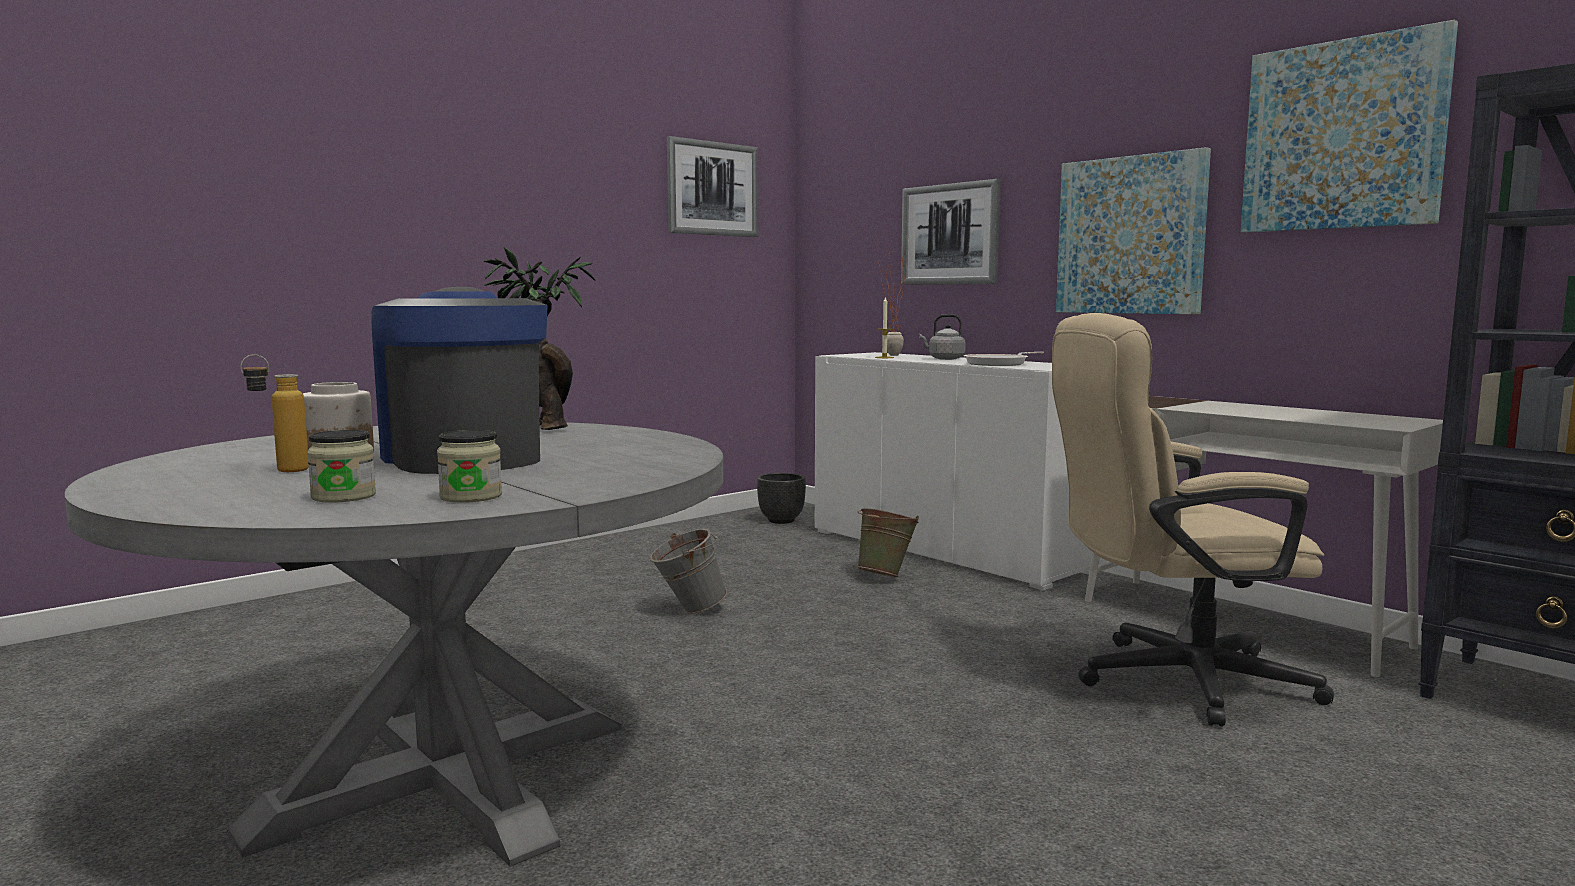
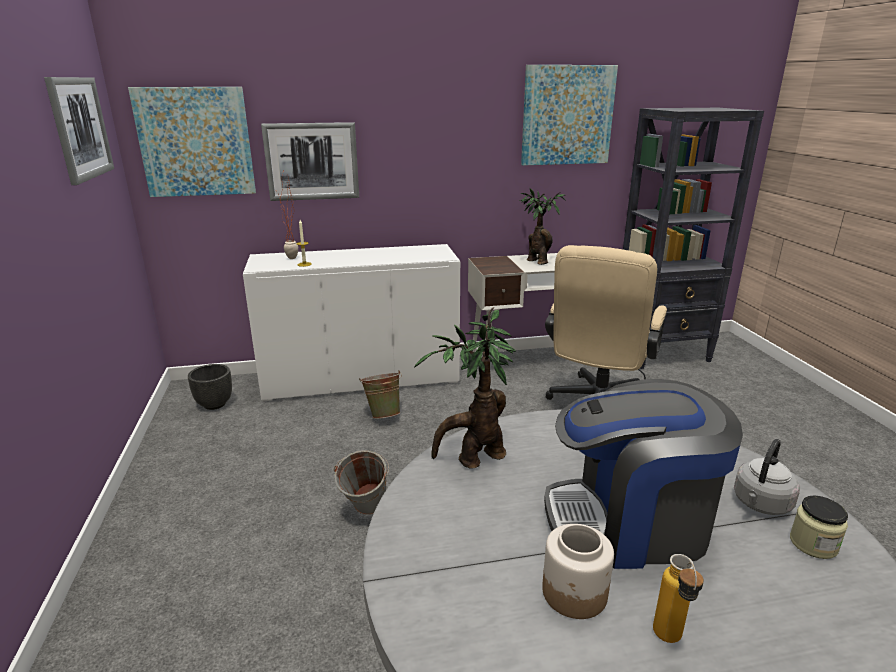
camera: 60 degrees left, 15 degrees up
jar [307,430,376,503] -> none
grey kettle [919,314,966,360] -> grey kettle moved to [734,439,800,515]
frying pan [964,352,1044,366] -> none
picture [1056,147,1211,314] -> picture moved to [128,87,256,197]
none -> potted plant [520,188,566,265]

